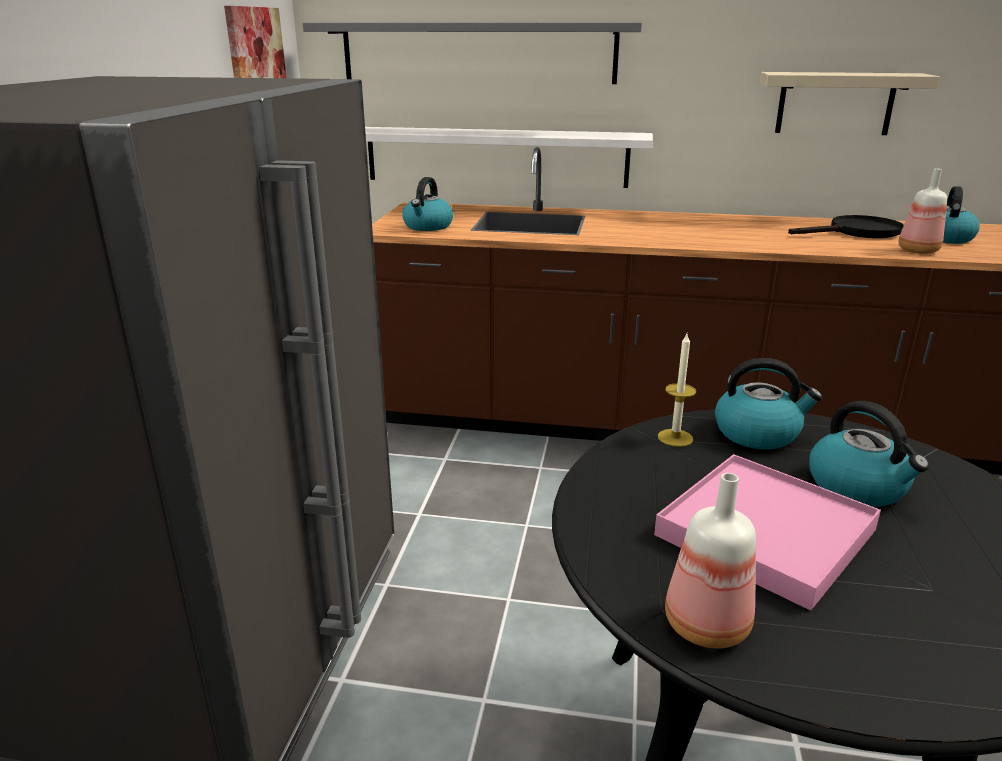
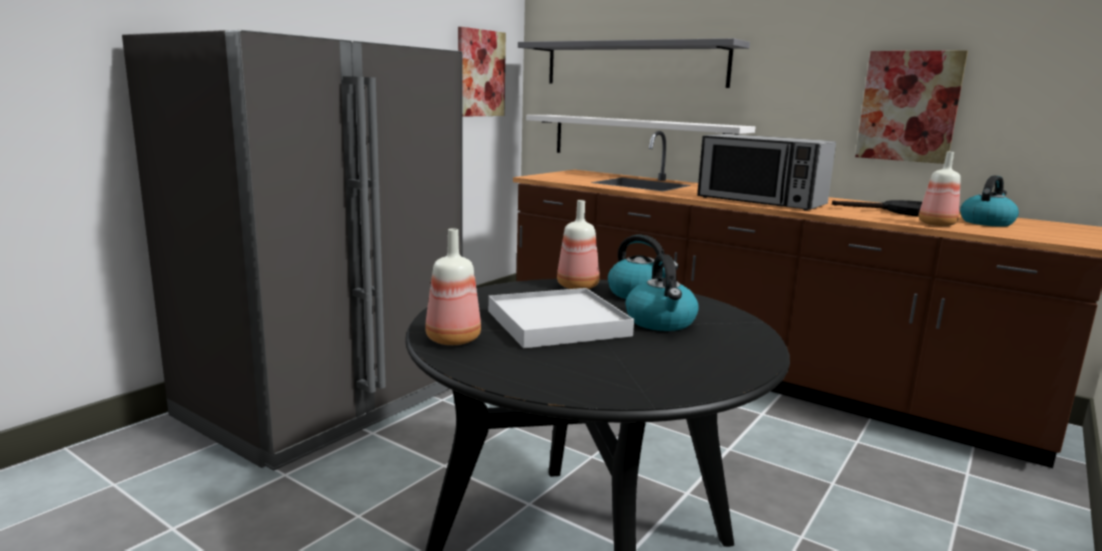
camera: 25 degrees right, 10 degrees down
kettle [402,177,453,231] -> none
pink tray [654,454,881,611] -> white tray [488,288,634,348]
candle [658,334,696,447] -> bottle [557,200,600,289]
beige shelf [760,72,940,135] -> picture [855,50,968,164]
none -> microwave [697,134,836,211]

